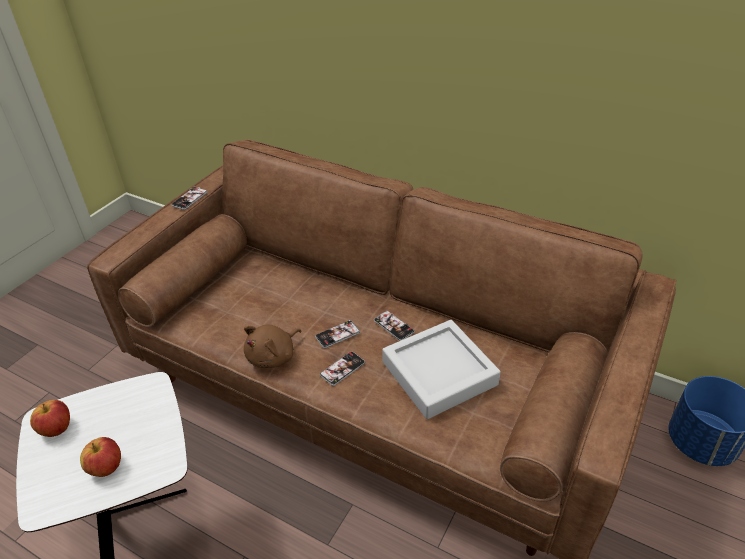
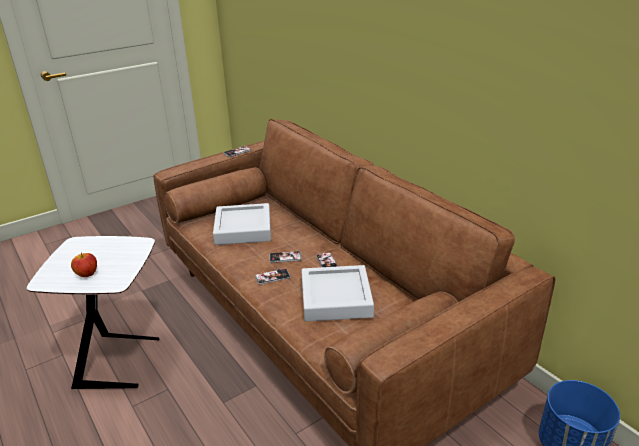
camera: 25 degrees right, 10 degrees down
apple [30,400,70,437] -> none
brown plush toy [244,325,301,368] -> none
none -> grey tray [213,203,271,245]

